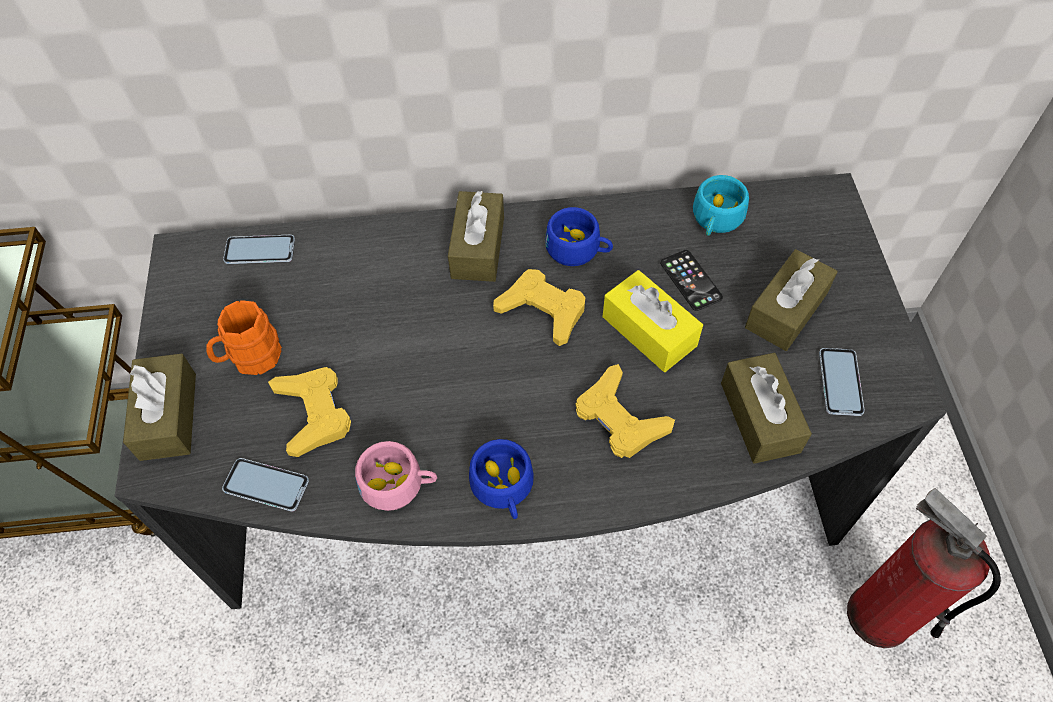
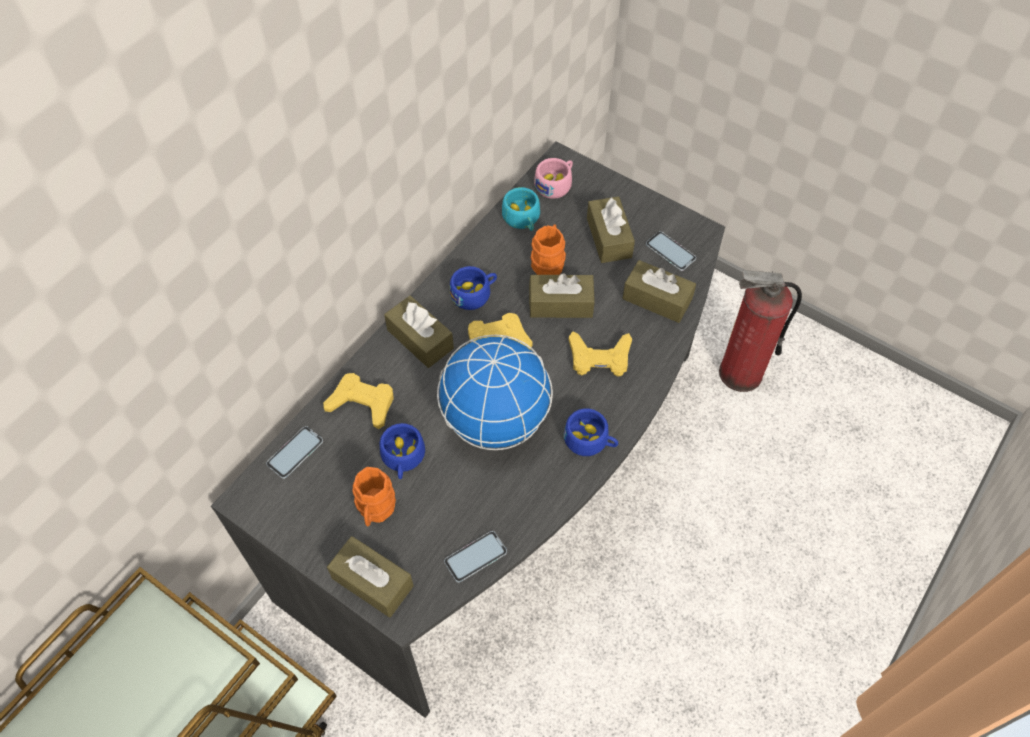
camera: 50 degrees left, 0 degrees up
yellow game controller [268,367,351,457] -> yellow game controller moved to [323,373,394,429]
pink cup [355,441,437,511] -> pink cup moved to [534,158,573,199]
yellow tissue box [603,270,703,372] -> brown tissue box [529,273,595,318]
phone [660,250,723,311] -> orange mug [531,224,566,275]
none -> blue cup [380,423,425,479]
none -> globe [437,335,553,450]

